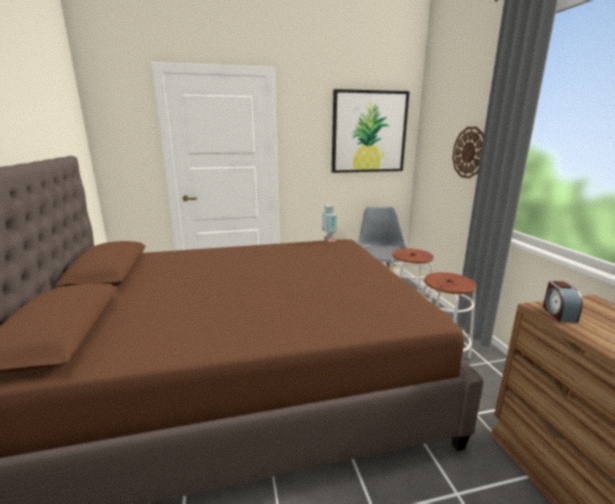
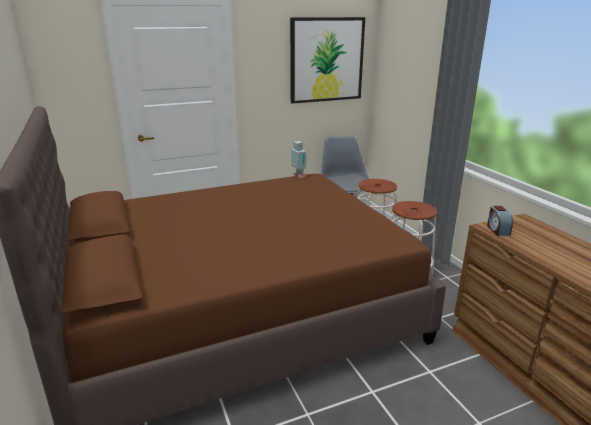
camera: 10 degrees left, 5 degrees up
wall clock [452,127,484,178] -> none

